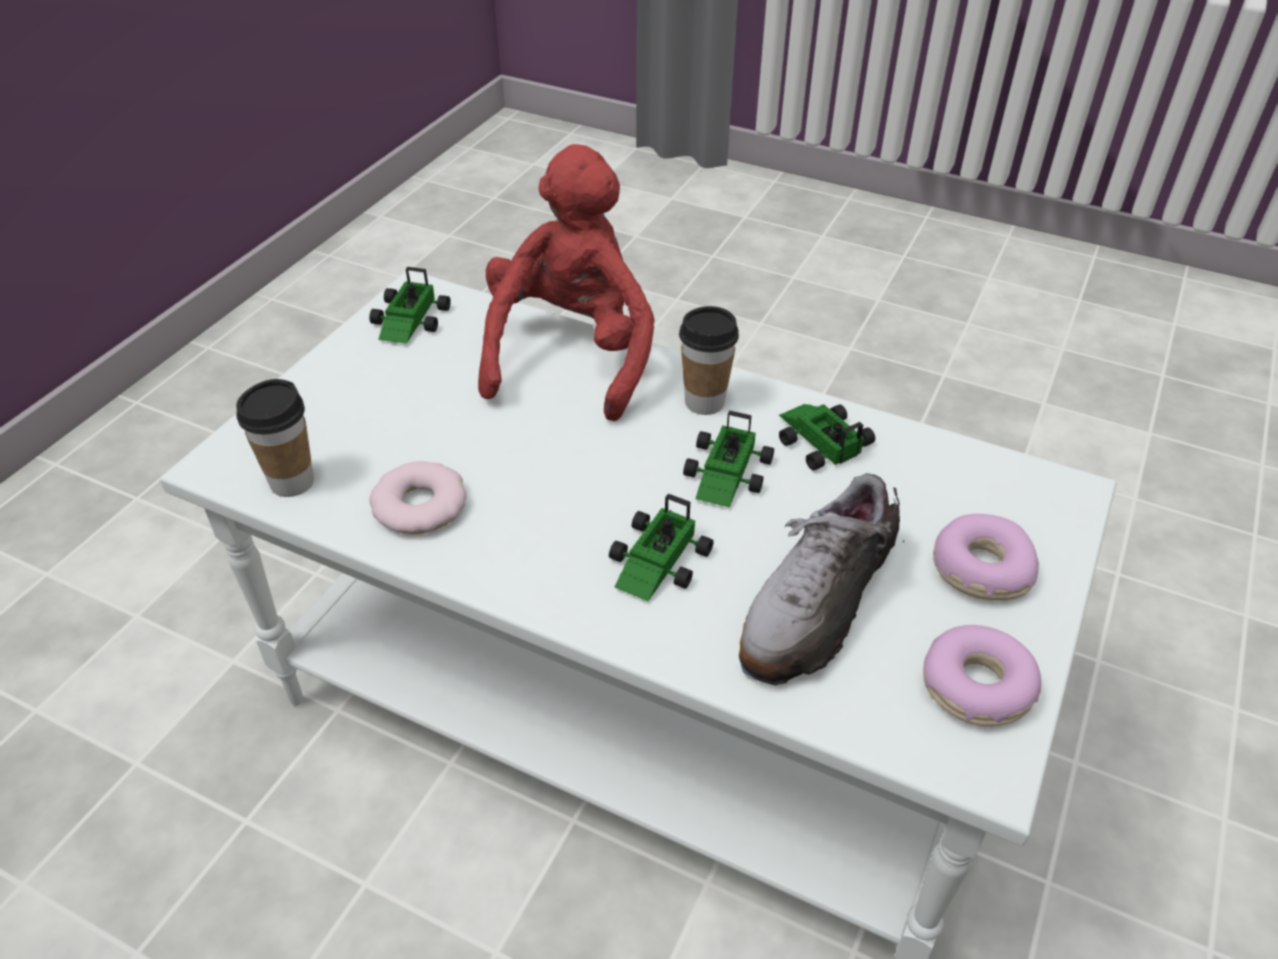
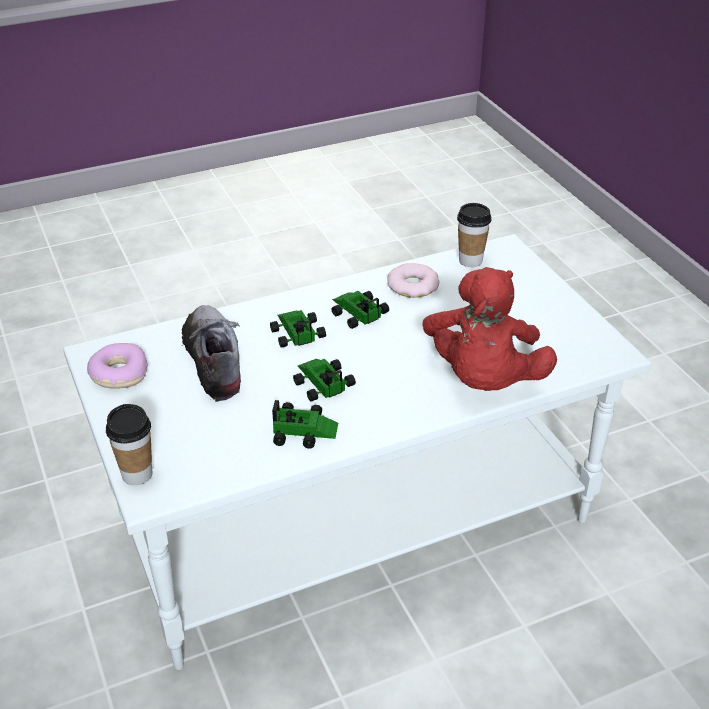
camera: 130 degrees right, 5 degrees down
toy car [369,267,451,344] -> toy car moved to [332,291,389,329]
red plush toy [478,144,655,422] -> red plush toy turned 45 degrees clockwise [423,267,557,391]
cup [679,306,739,415] -> cup moved to [106,404,152,485]
donut [933,514,1039,600] -> none

